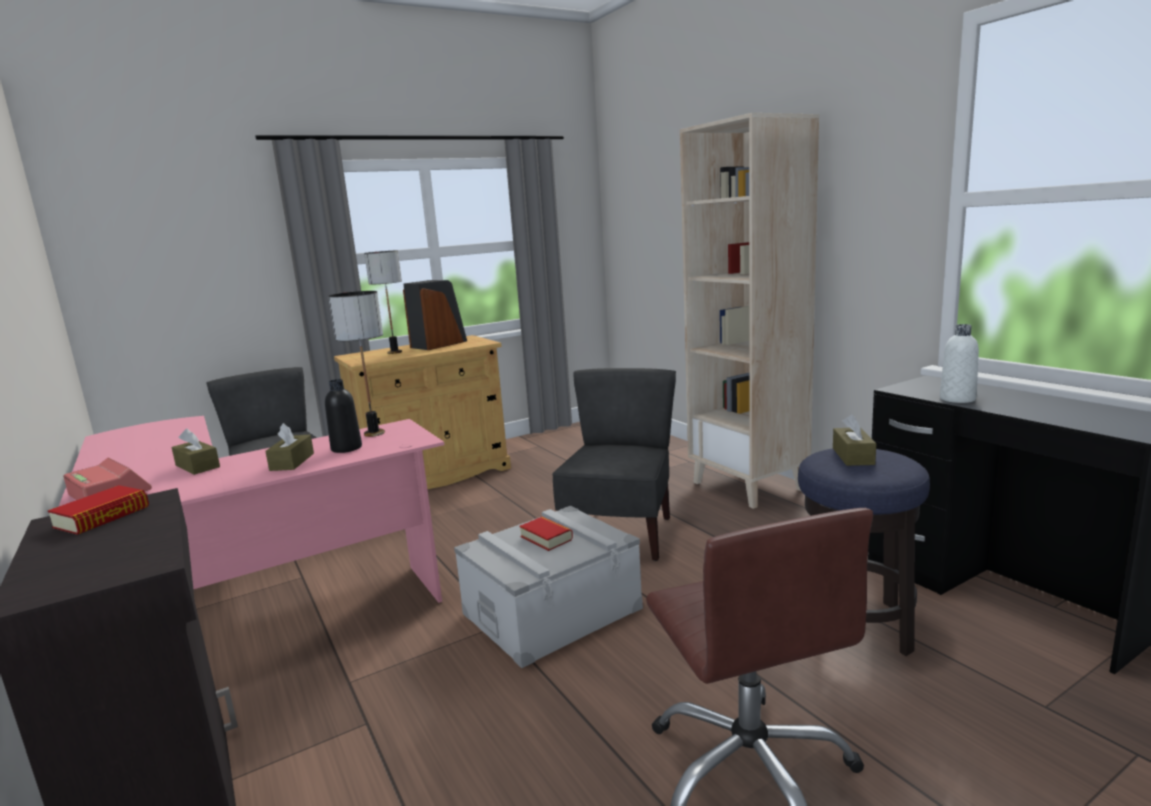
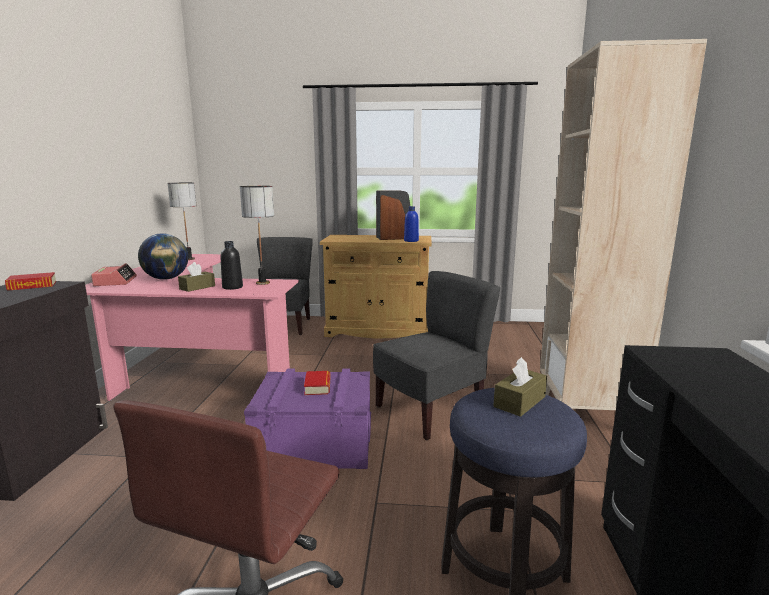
camera: 35 degrees right, 0 degrees up
brown tissue box [171,429,220,475] -> globe [138,233,188,280]
table lamp [364,250,402,354] -> table lamp moved to [168,183,196,260]
grey storage box [454,506,643,668] -> purple storage box [244,369,371,469]
white bottle [940,324,979,403] -> none
none -> blue bottle [404,206,419,242]

